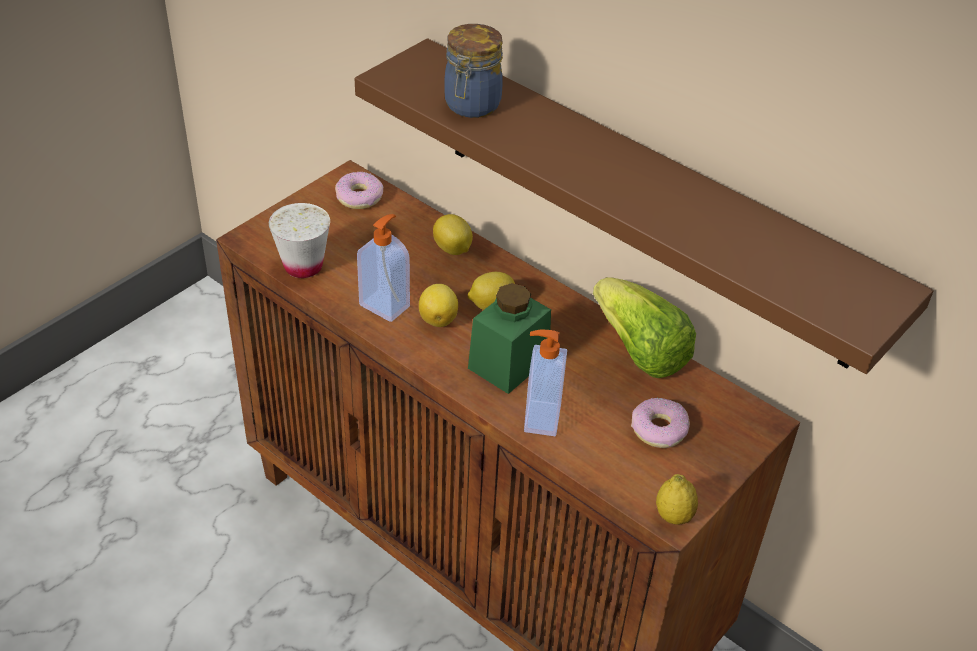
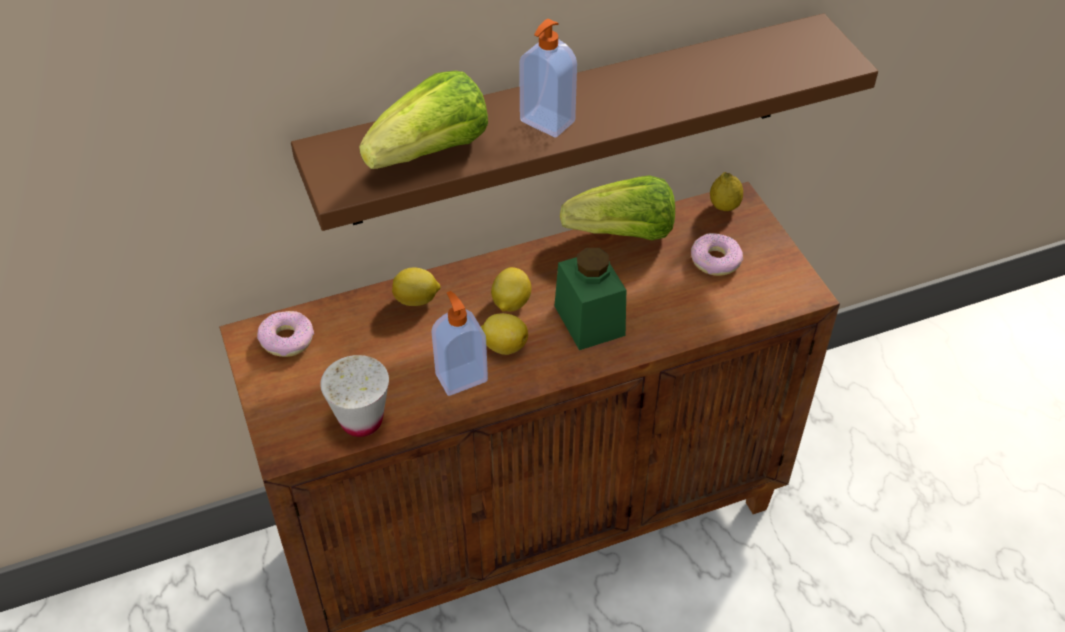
camera: 60 degrees left, 5 degrees up
jar [444,24,503,118] -> lettuce [359,71,488,169]
soap dispenser [524,330,567,436] -> soap dispenser moved to [519,19,577,138]
lemon [656,474,698,525] -> lemon moved to [710,172,743,211]

